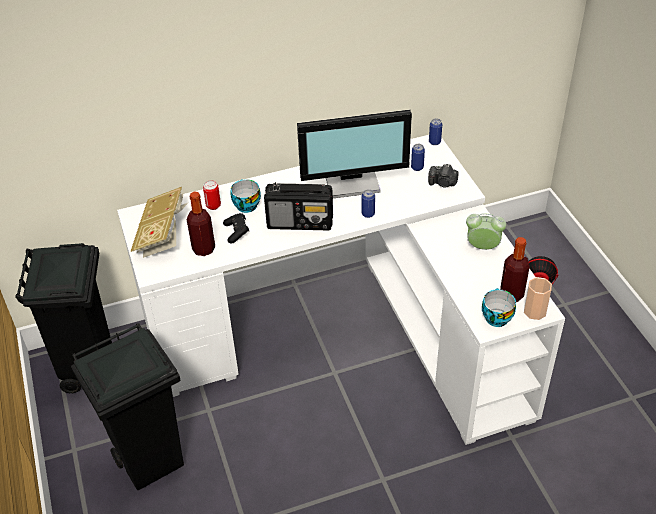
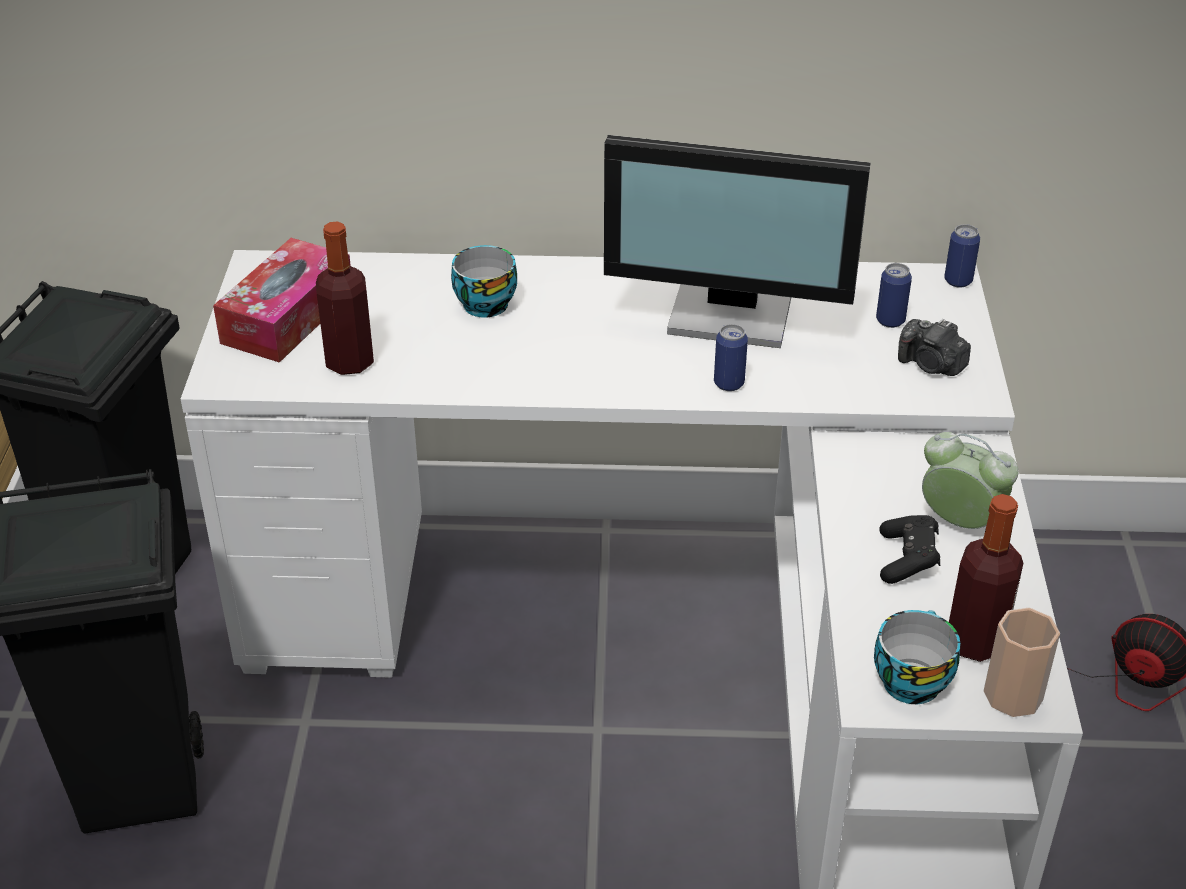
camera: 20 degrees right, 5 degrees down
book [130,187,189,258] -> tissue box [213,238,351,363]
can [203,181,221,210] -> none
black game controller [223,213,249,244] -> black game controller moved to [879,515,940,584]
radio [264,182,333,230] -> none

